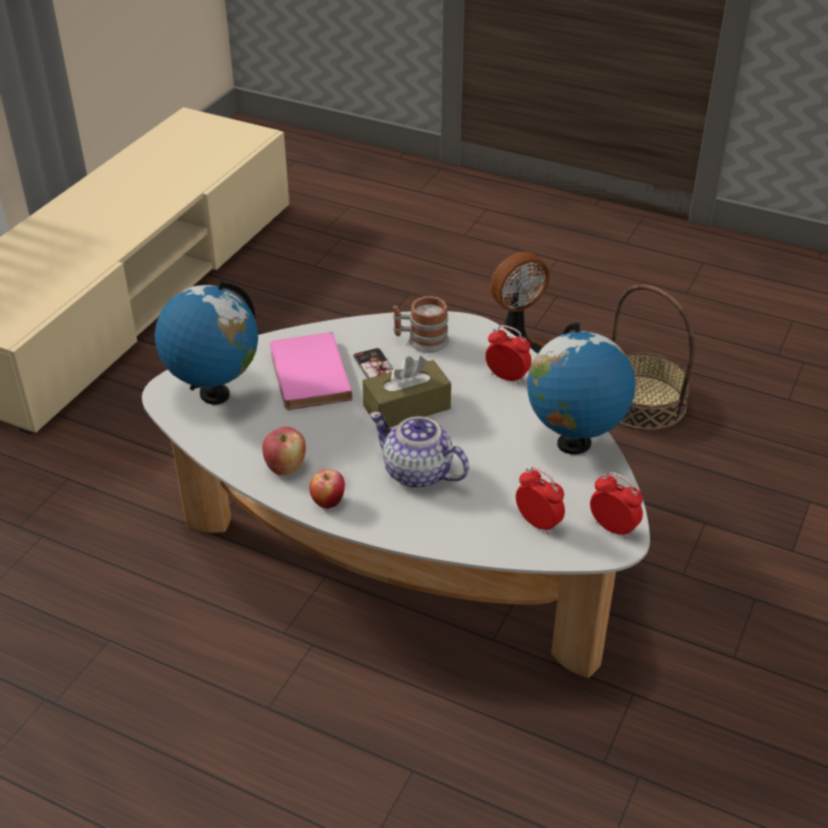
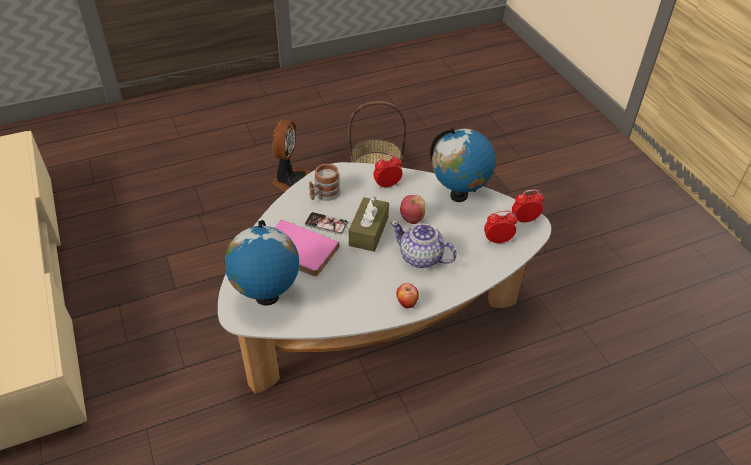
camera: 50 degrees left, 5 degrees up
apple [262,427,306,475] -> apple moved to [400,195,426,224]
teapot [369,412,469,488] -> teapot turned 45 degrees clockwise [391,221,457,268]

